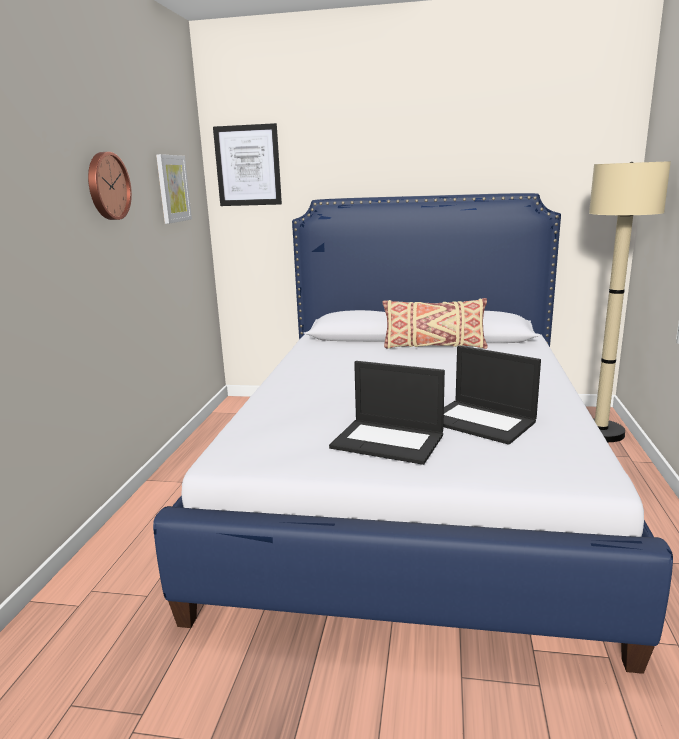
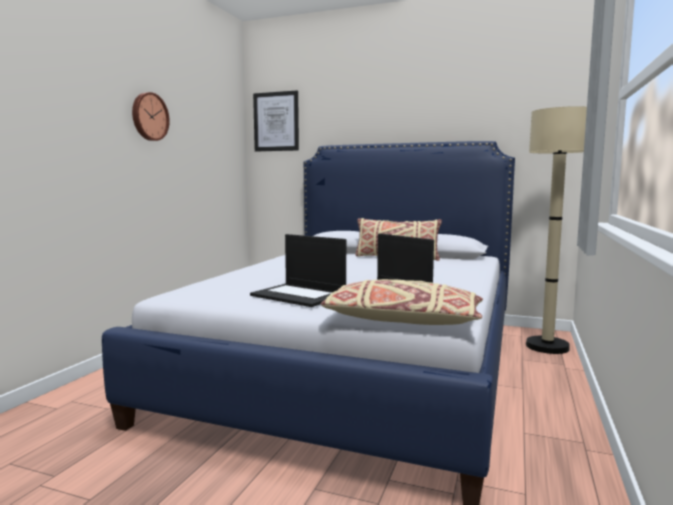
camera: 10 degrees right, 10 degrees down
picture [156,154,192,224] -> none
none -> beige pillow [321,279,483,325]

